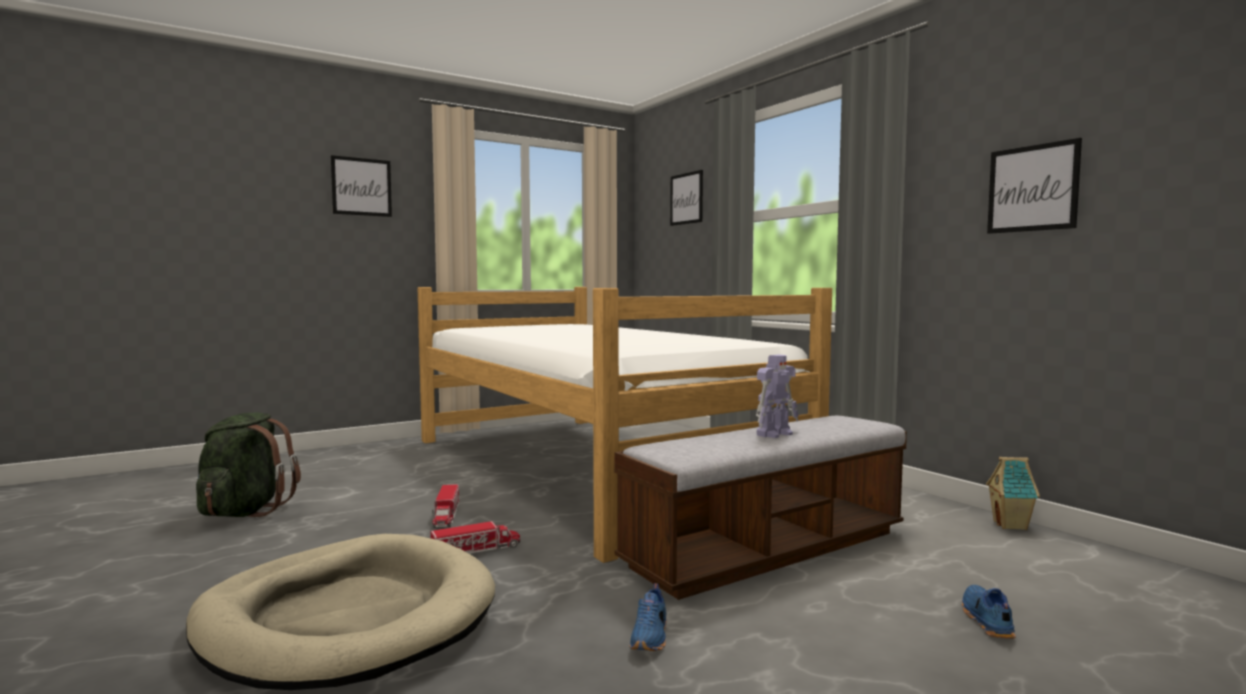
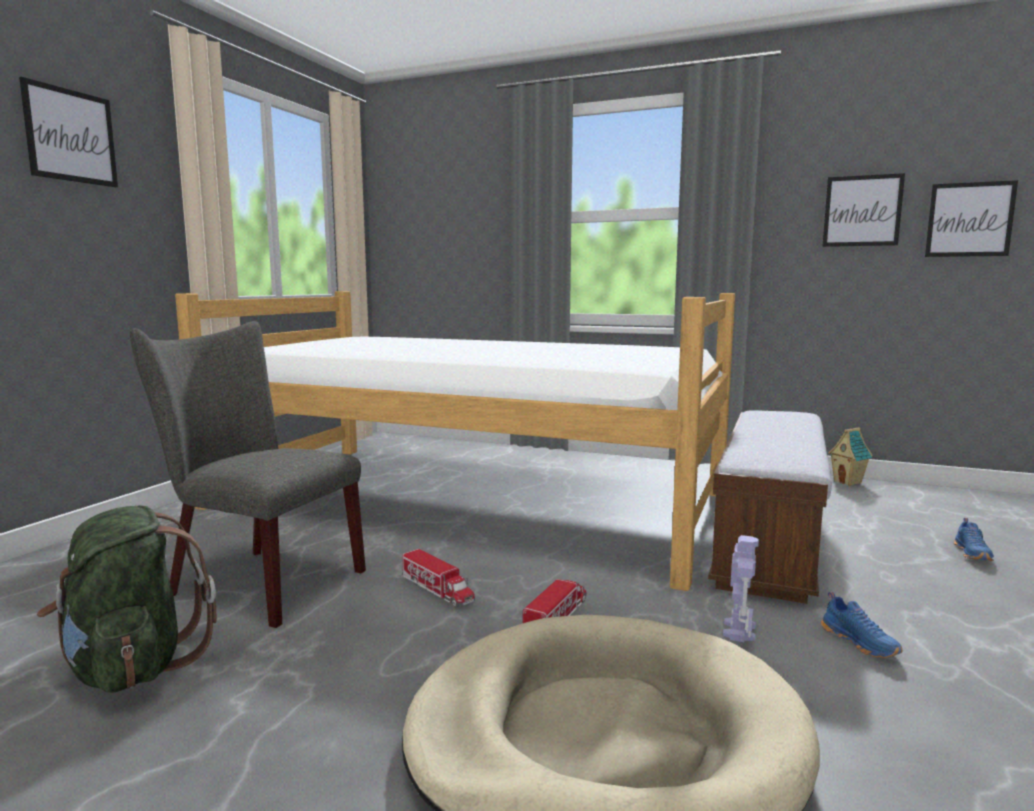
camera: 35 degrees left, 5 degrees up
picture [670,170,703,226] -> picture moved to [925,180,1018,257]
toy robot [756,354,798,438] -> toy robot moved to [723,535,759,642]
blue shoe [962,585,1016,639] -> blue shoe turned 135 degrees counterclockwise [954,518,994,561]
none -> grey chair [130,321,366,628]

